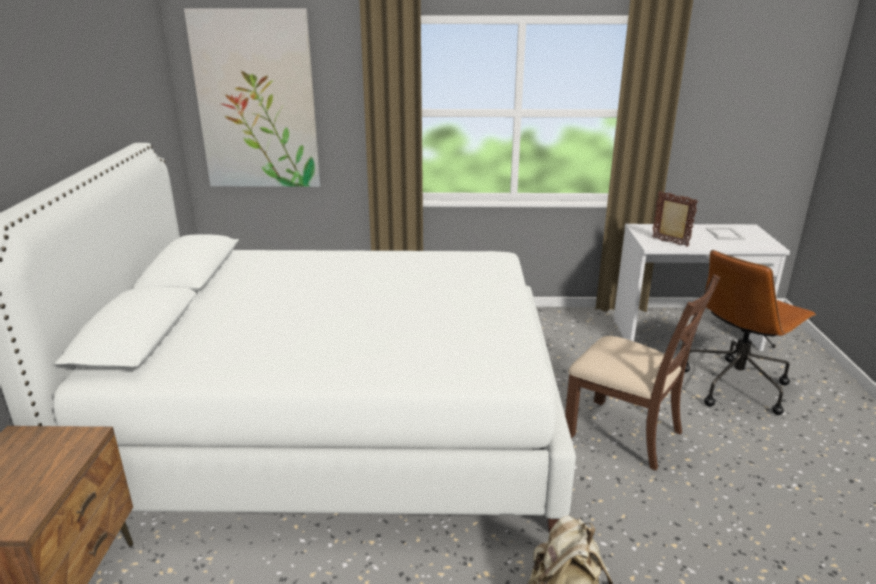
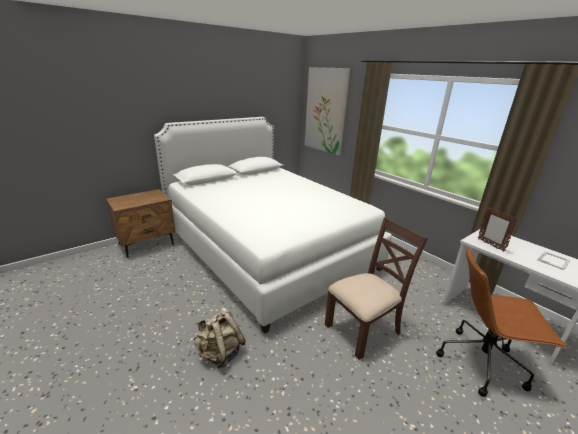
camera: 50 degrees right, 0 degrees up
brown chair [565,274,720,471] -> brown chair turned 120 degrees counterclockwise [325,217,428,360]
picture frame [652,191,698,247] -> picture frame turned 150 degrees clockwise [478,207,518,252]

